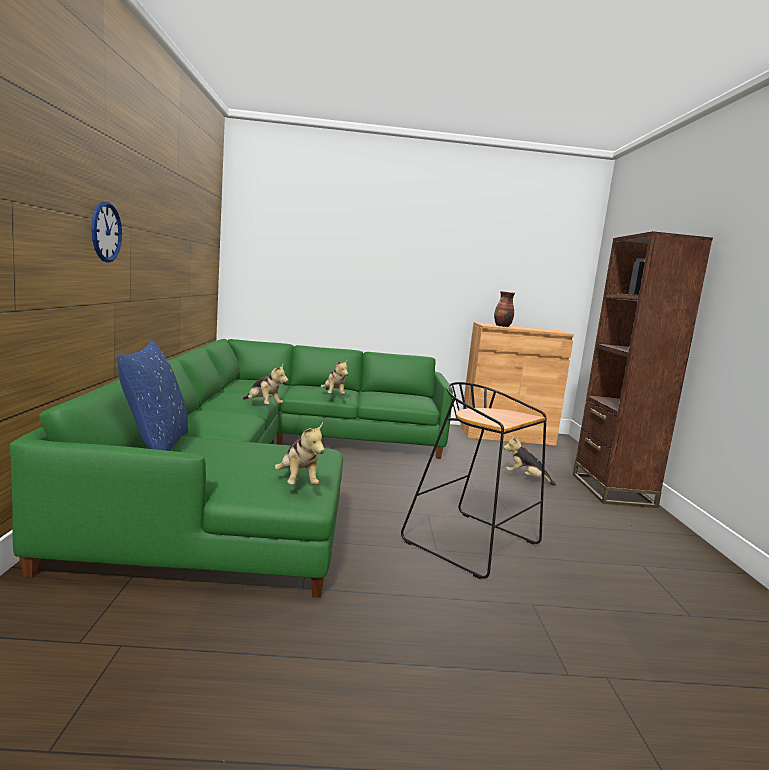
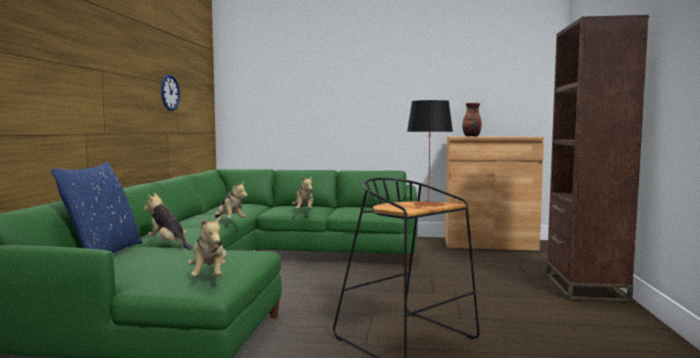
camera: 10 degrees right, 5 degrees down
wall clock [91,201,122,263] -> wall clock moved to [161,75,180,111]
plush toy [504,435,556,486] -> plush toy moved to [144,193,192,250]
none -> table lamp [407,100,453,207]

